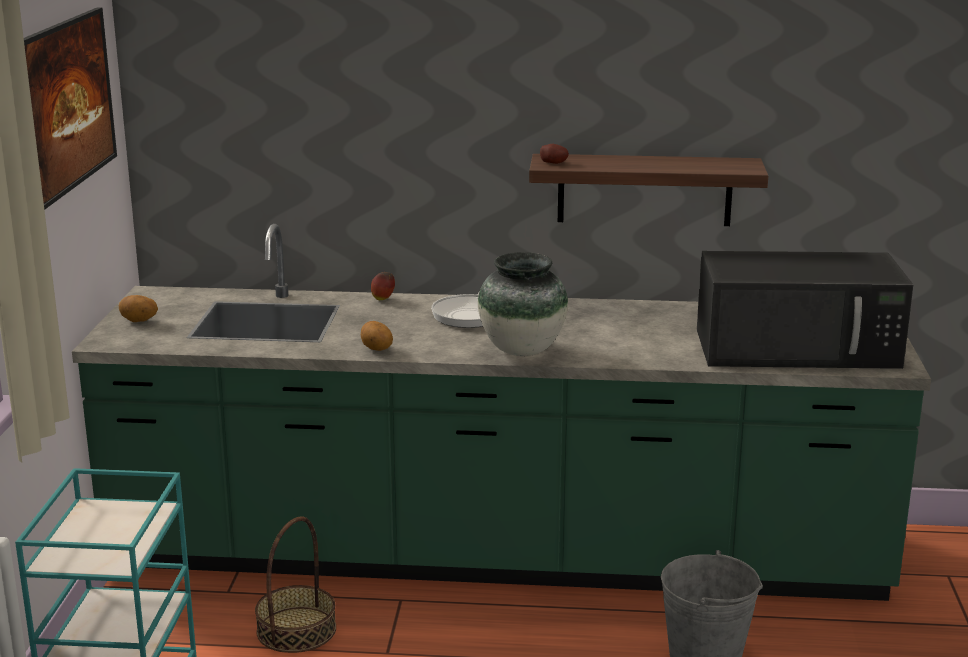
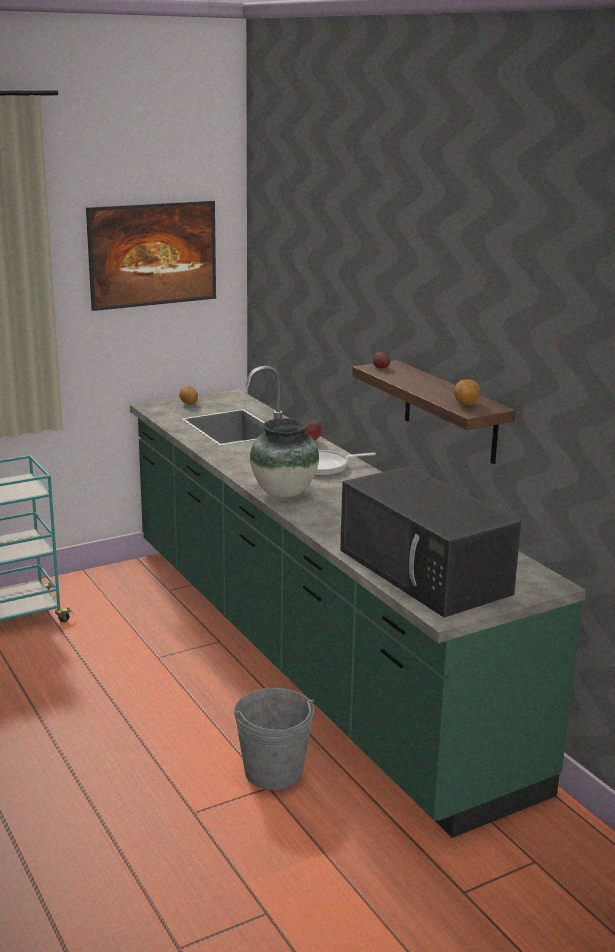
camera: 55 degrees right, 0 degrees up
basket [255,516,336,653] -> none
potato [361,321,393,351] -> potato moved to [454,379,481,405]

